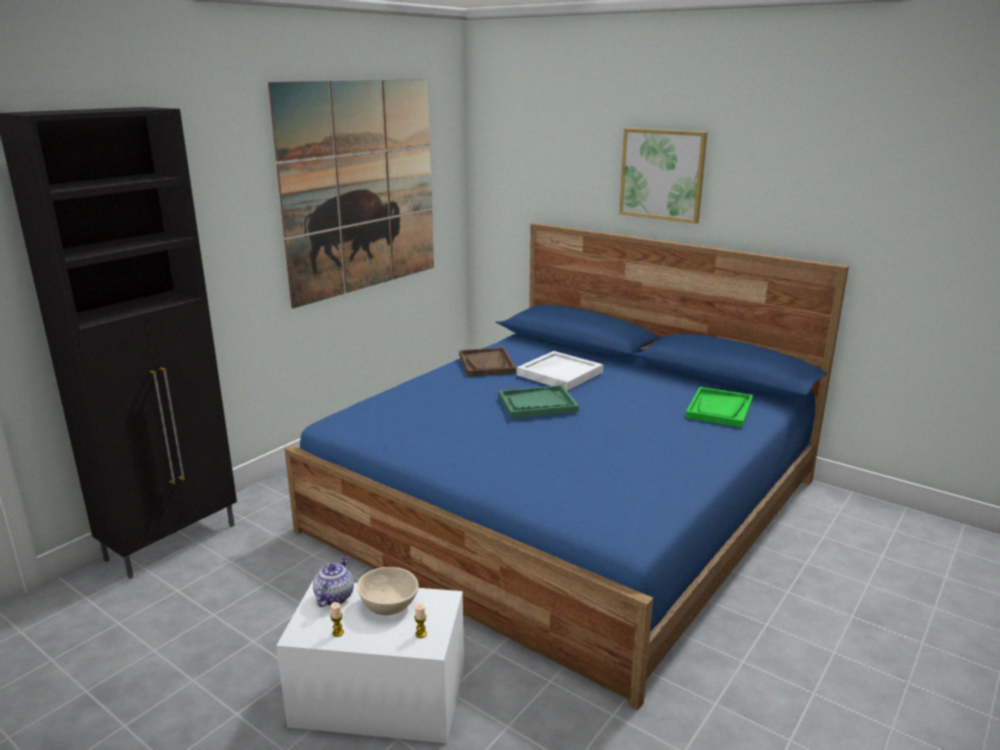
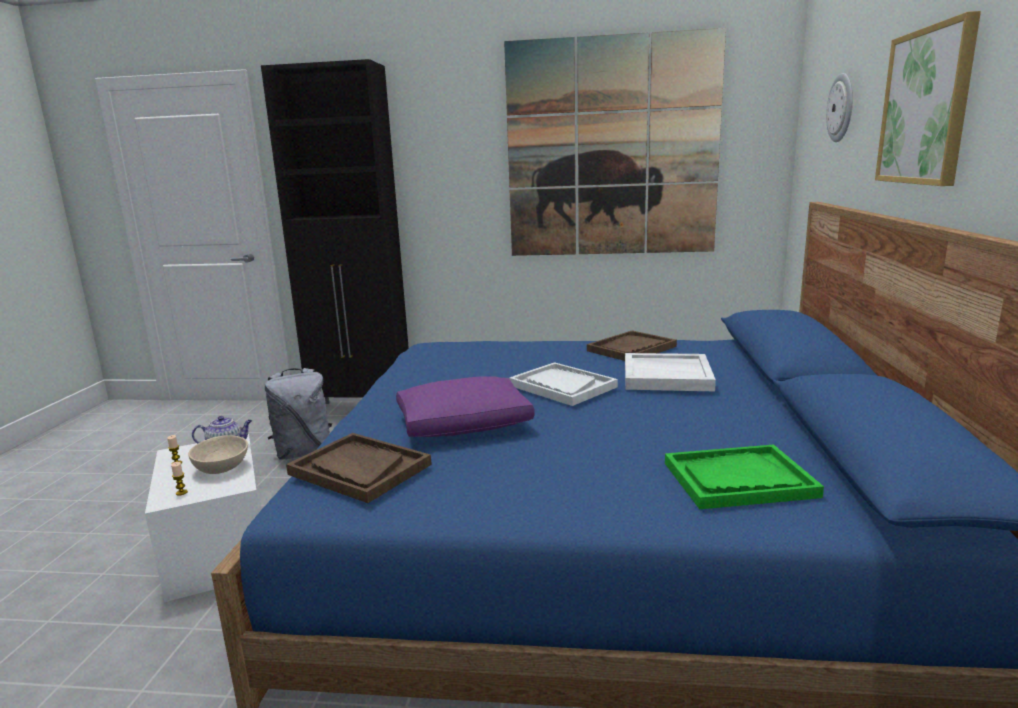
camera: 60 degrees right, 5 degrees down
green tray [499,385,579,419] -> white tray [509,362,618,406]
none -> grey backpack [265,368,332,459]
none -> brown tray [286,433,432,503]
none -> purple pillow [396,376,535,437]
none -> wall clock [826,73,853,142]

